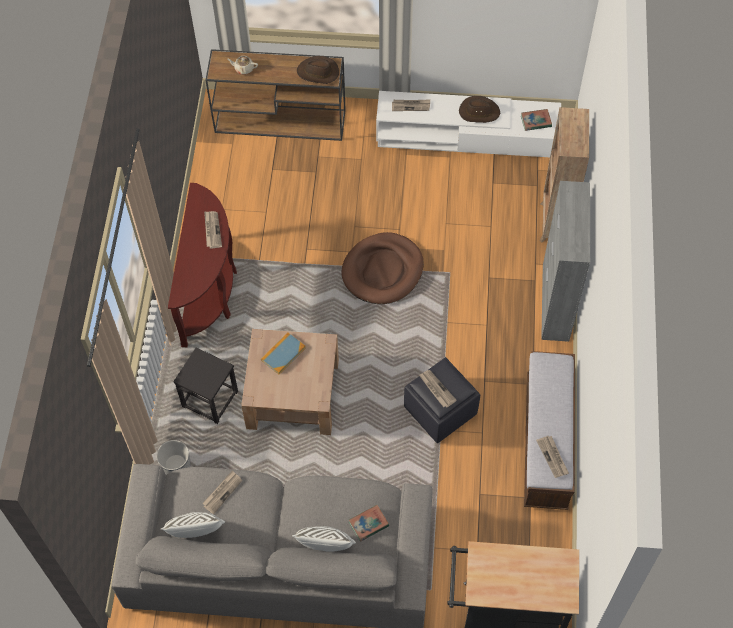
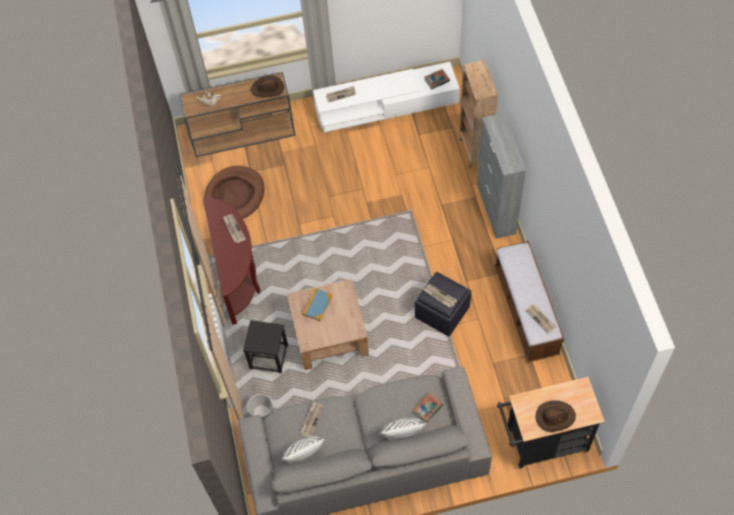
camera: 15 degrees left, 0 degrees up
brown dog bed [341,232,424,304] -> brown dog bed moved to [204,166,264,219]
brown hat [459,96,500,123] -> brown hat moved to [536,400,576,432]

